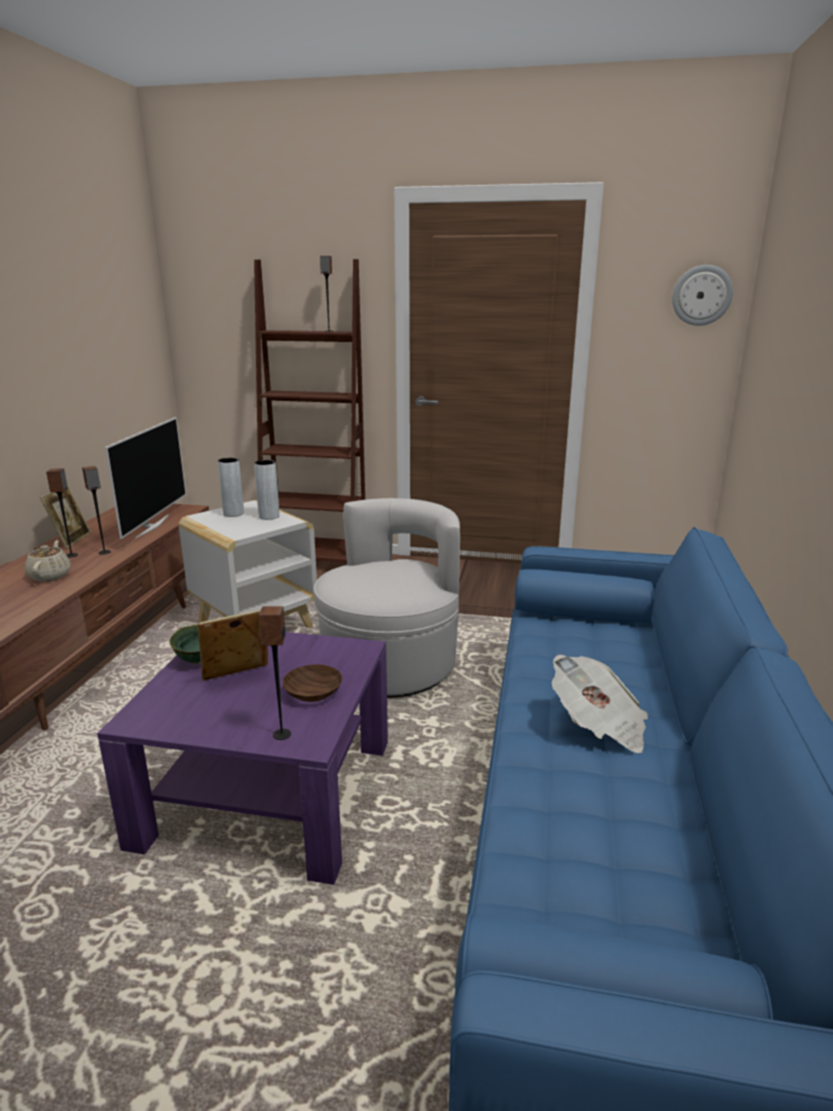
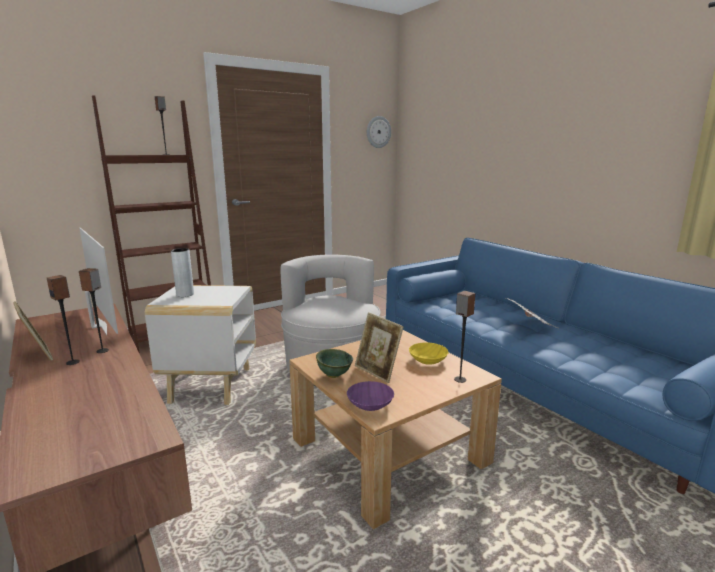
camera: 45 degrees left, 5 degrees down
beige teapot [25,540,71,581] -> none
purple coffee table [97,632,388,885] -> brown coffee table [289,330,502,529]
picture frame [197,609,268,681] -> picture frame turned 60 degrees counterclockwise [355,312,404,383]
grey vase [254,460,280,520] -> none
brown bowl [282,664,342,702] -> yellow bowl [409,342,448,365]
none -> purple bowl [347,381,394,411]

